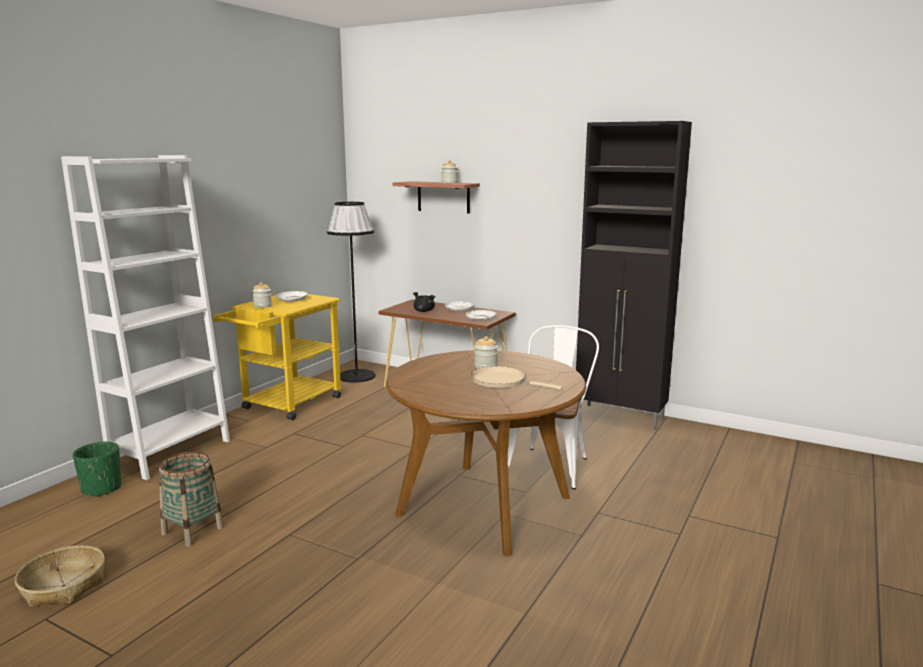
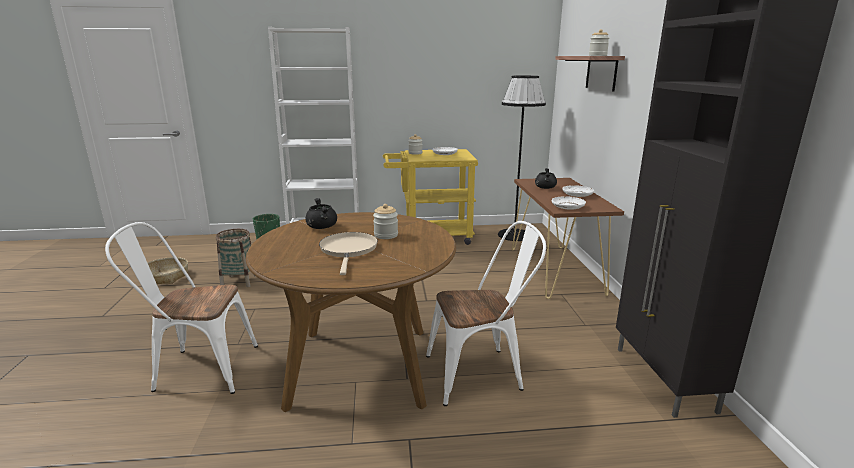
camera: 55 degrees right, 5 degrees up
none -> white chair [105,222,258,394]
none -> black cooking pot [305,198,337,229]

